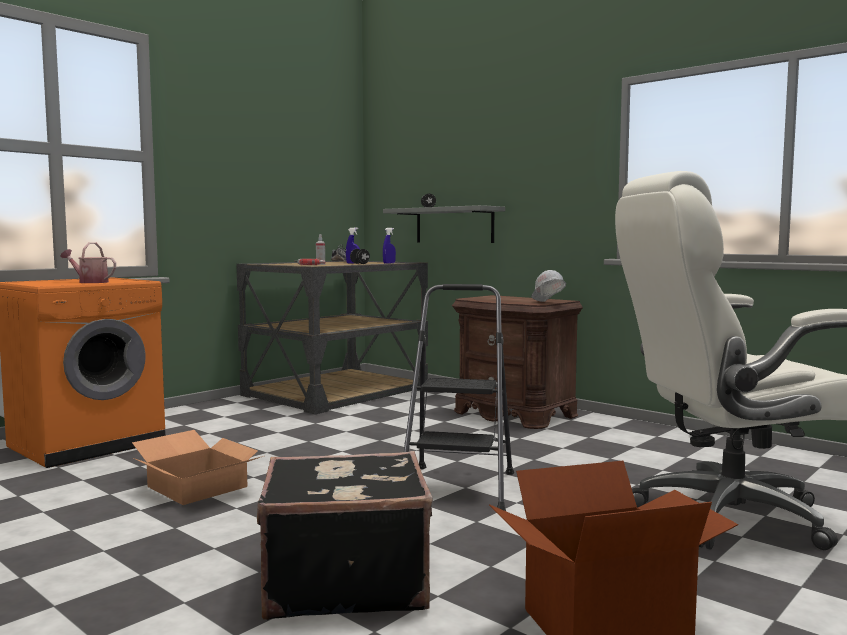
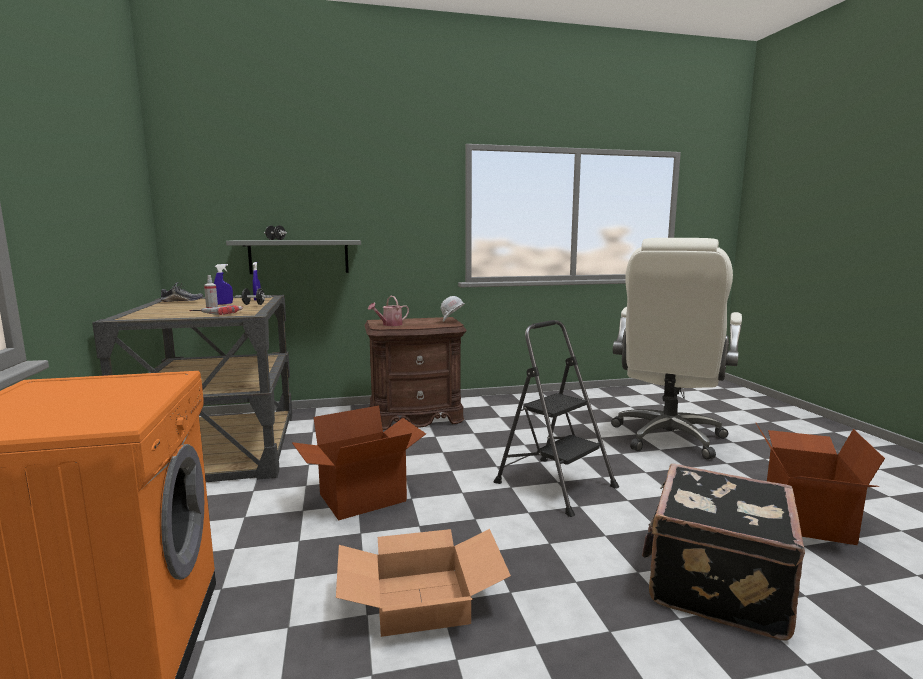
camera: 55 degrees left, 5 degrees up
watering can [60,242,116,283] -> watering can moved to [368,296,409,326]
none -> cardboard box [292,406,426,520]

